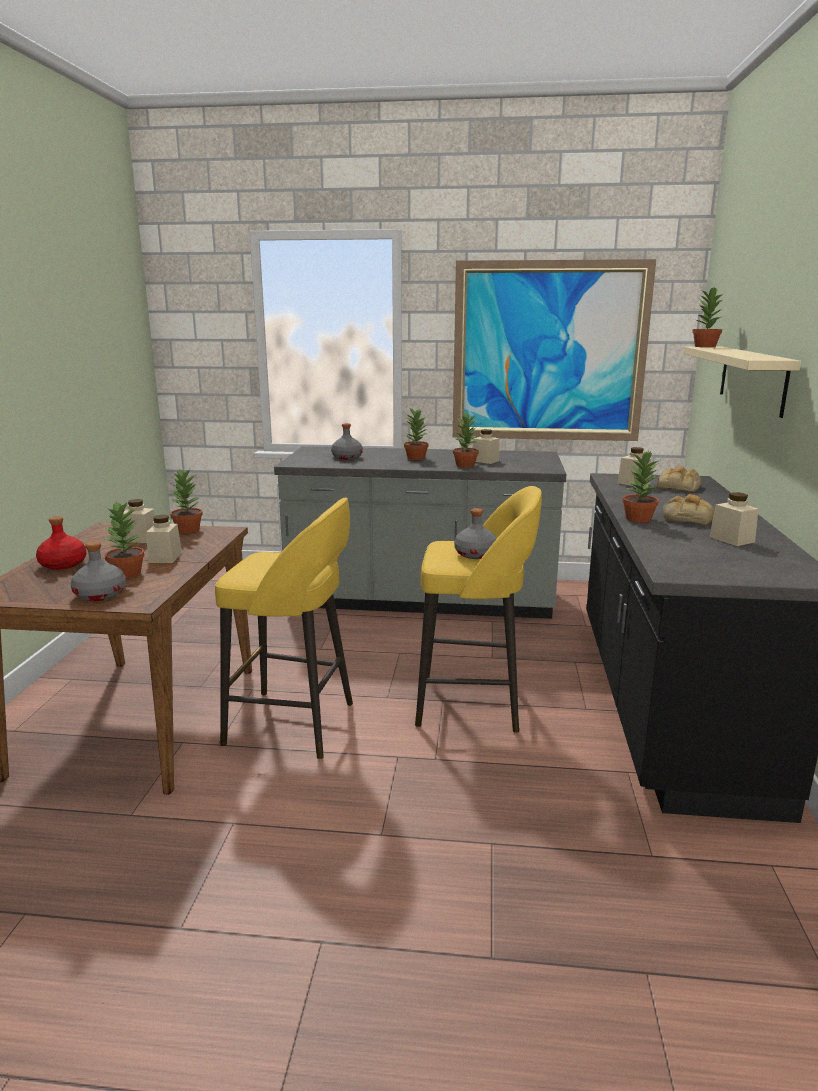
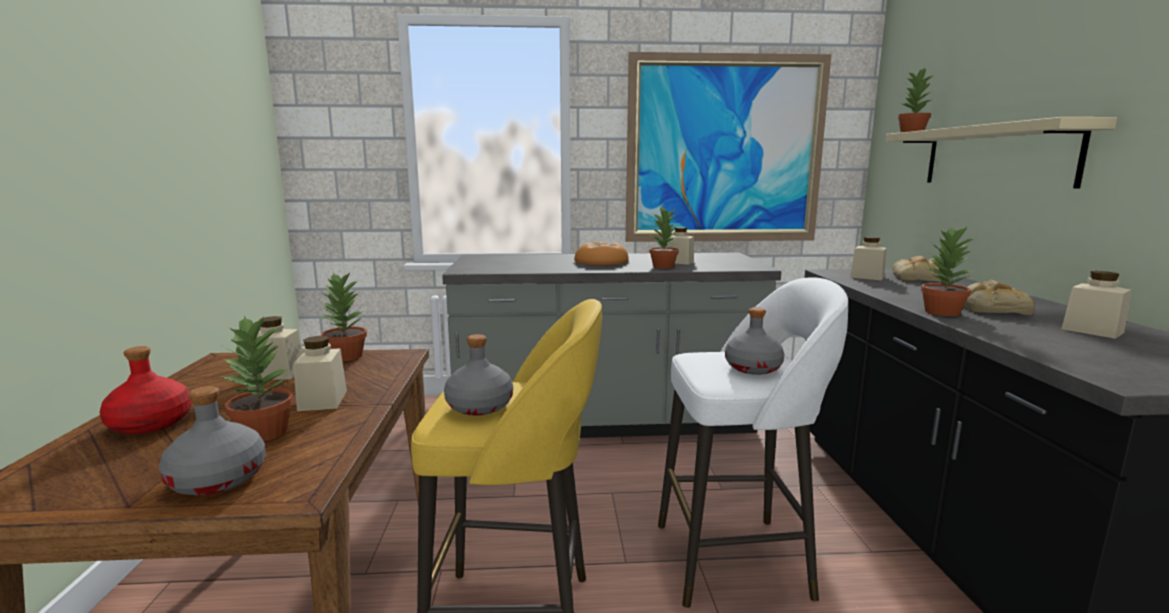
camera: 10 degrees left, 5 degrees down
grey bottle [331,423,363,460] -> grey bottle moved to [444,334,513,416]
potted plant [404,407,429,460] -> bread [574,241,629,265]
yellow stool [415,486,542,733] -> white stool [658,277,848,608]

